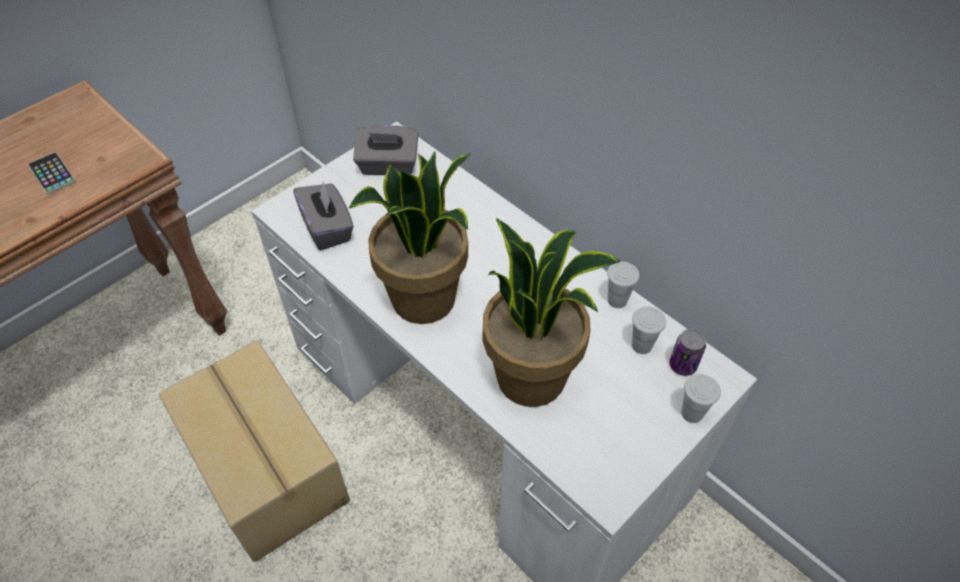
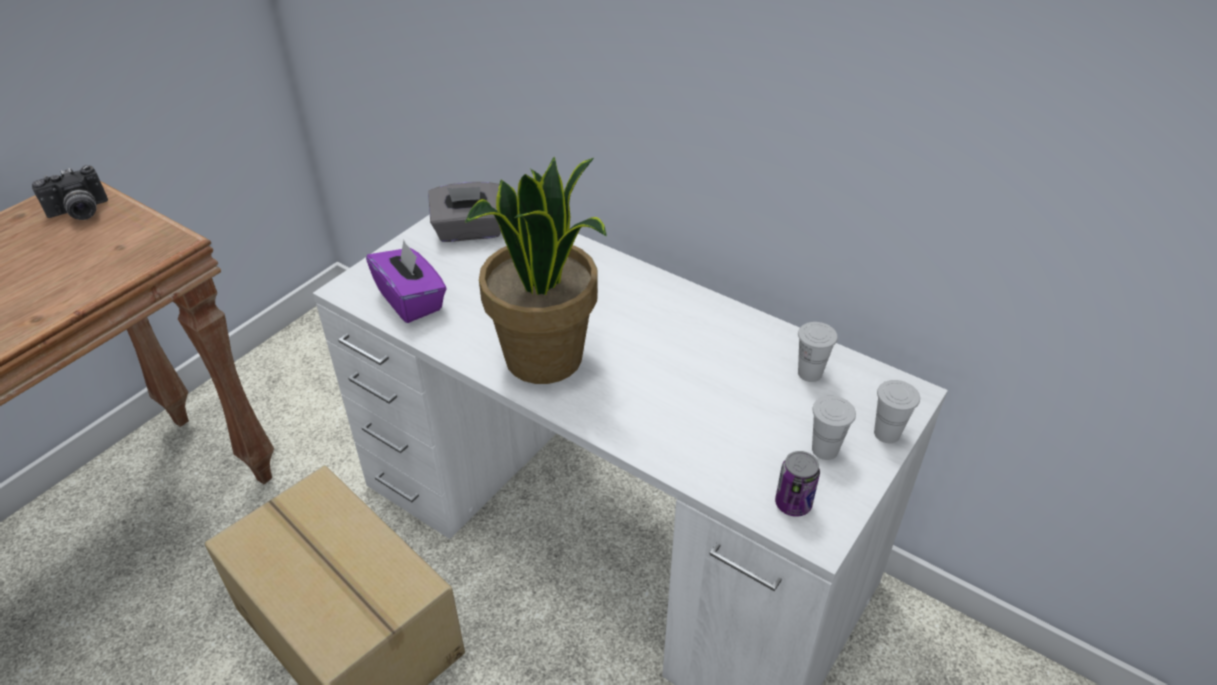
camera: 10 degrees left, 10 degrees down
phone [28,152,76,194] -> none
grey tissue box [293,182,354,250] -> purple tissue box [366,240,447,323]
potted plant [483,218,621,407] -> none
white cup [607,261,640,308] -> white cup moved to [812,396,856,460]
can [669,329,706,376] -> can moved to [775,451,820,517]
none -> camera [32,165,108,220]

